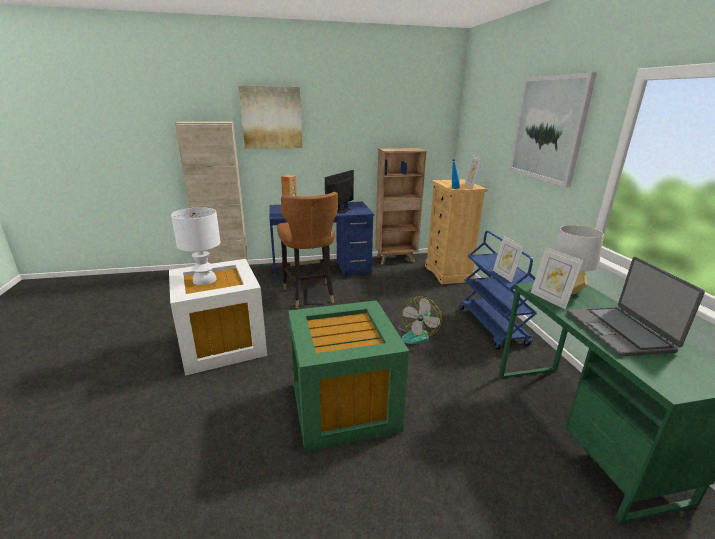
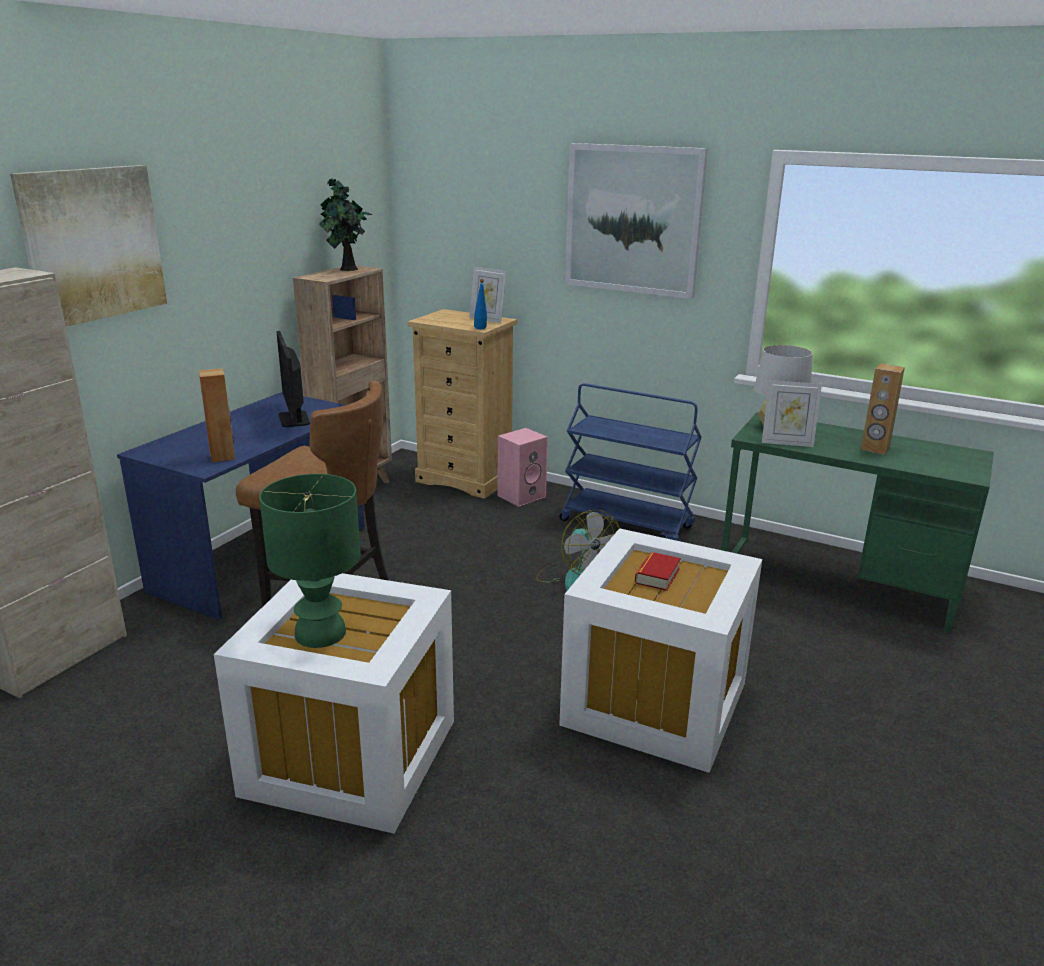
camera: 50 degrees left, 0 degrees up
white table lamp [171,207,221,285] -> green table lamp [259,474,361,648]
green storage box [289,300,409,452] -> white storage box [559,528,762,773]
picture frame [493,236,524,283] -> none
laptop [567,257,705,356] -> brown speaker [861,364,905,455]
none -> potted plant [319,179,372,271]
none -> pink speaker [498,428,548,507]
none -> book [635,552,681,591]

